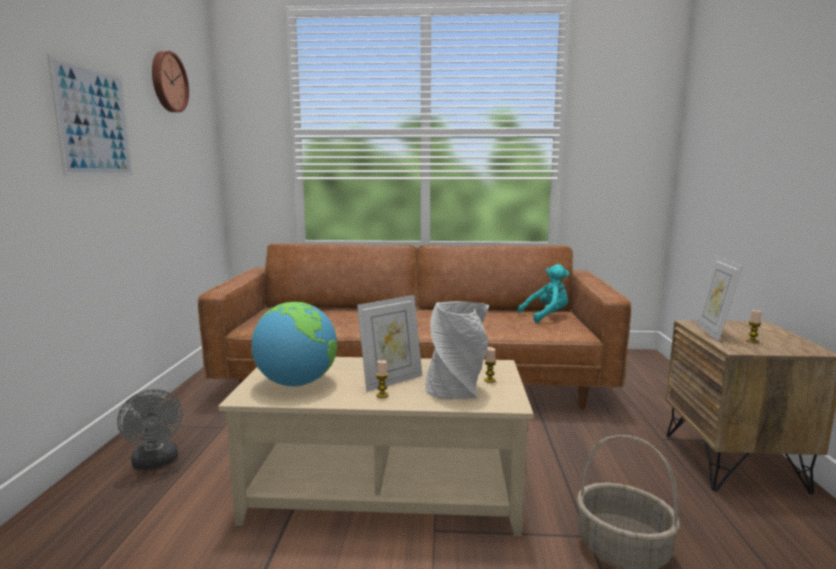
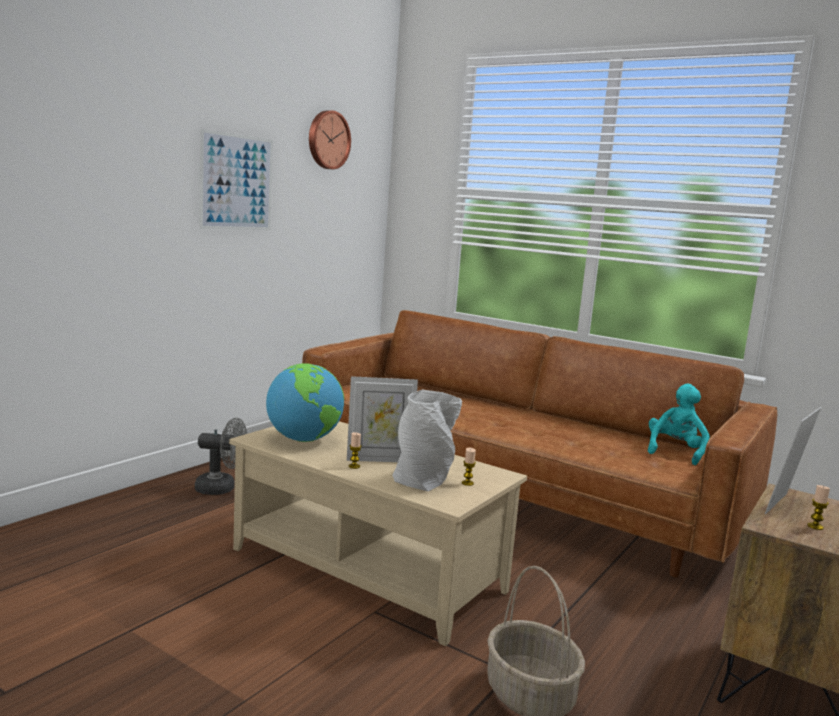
camera: 30 degrees right, 0 degrees up
grey fan [117,389,183,470] -> grey fan turned 90 degrees counterclockwise [195,418,248,495]
turquoise plush toy [518,264,570,323] -> turquoise plush toy turned 75 degrees counterclockwise [648,384,710,465]

